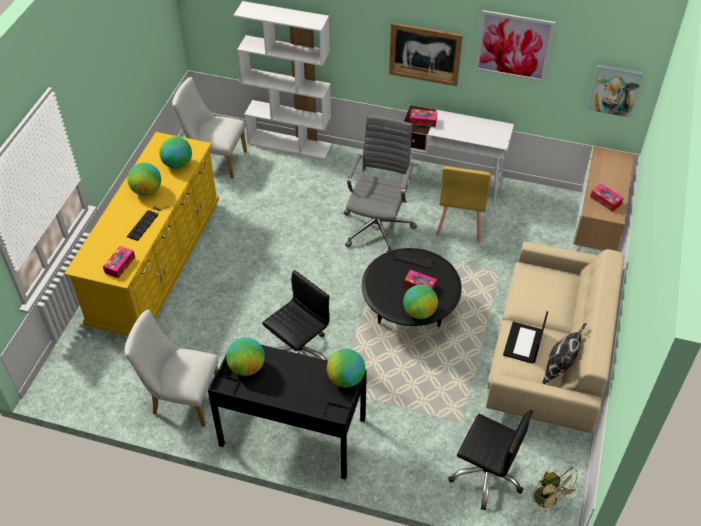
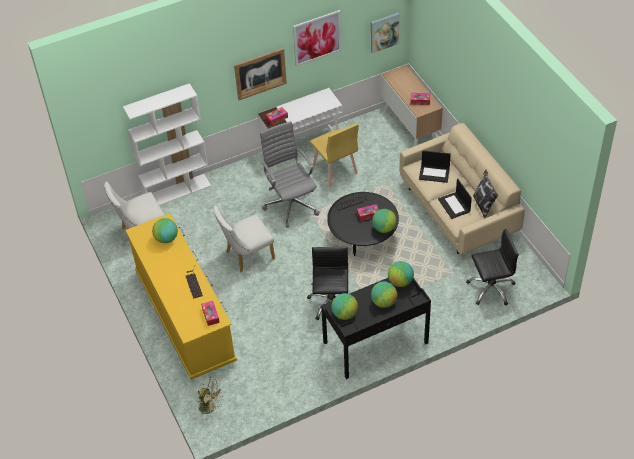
camera: 40 degrees left, 0 degrees up
white chair [124,309,219,427] -> white chair moved to [213,205,275,273]
globe [127,163,161,196] -> globe moved to [371,282,397,308]
beige fan [532,466,582,514] -> beige fan moved to [197,377,223,420]
none -> laptop [419,150,451,183]

